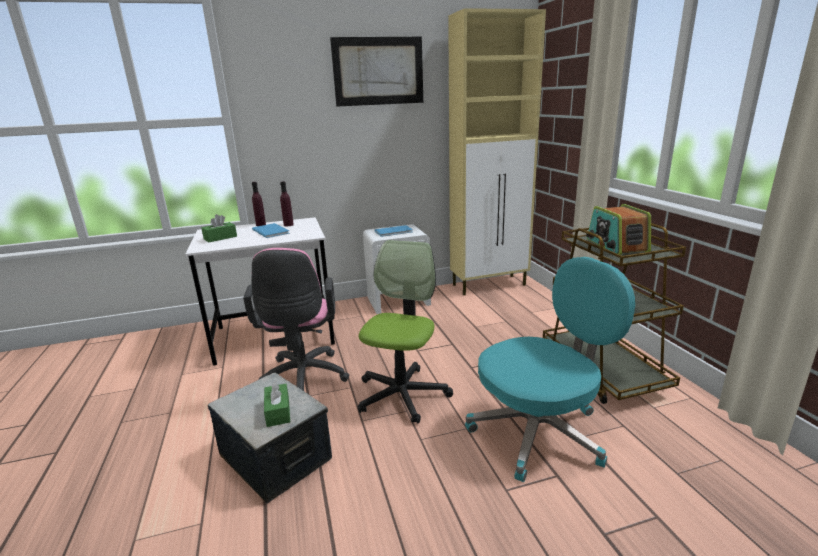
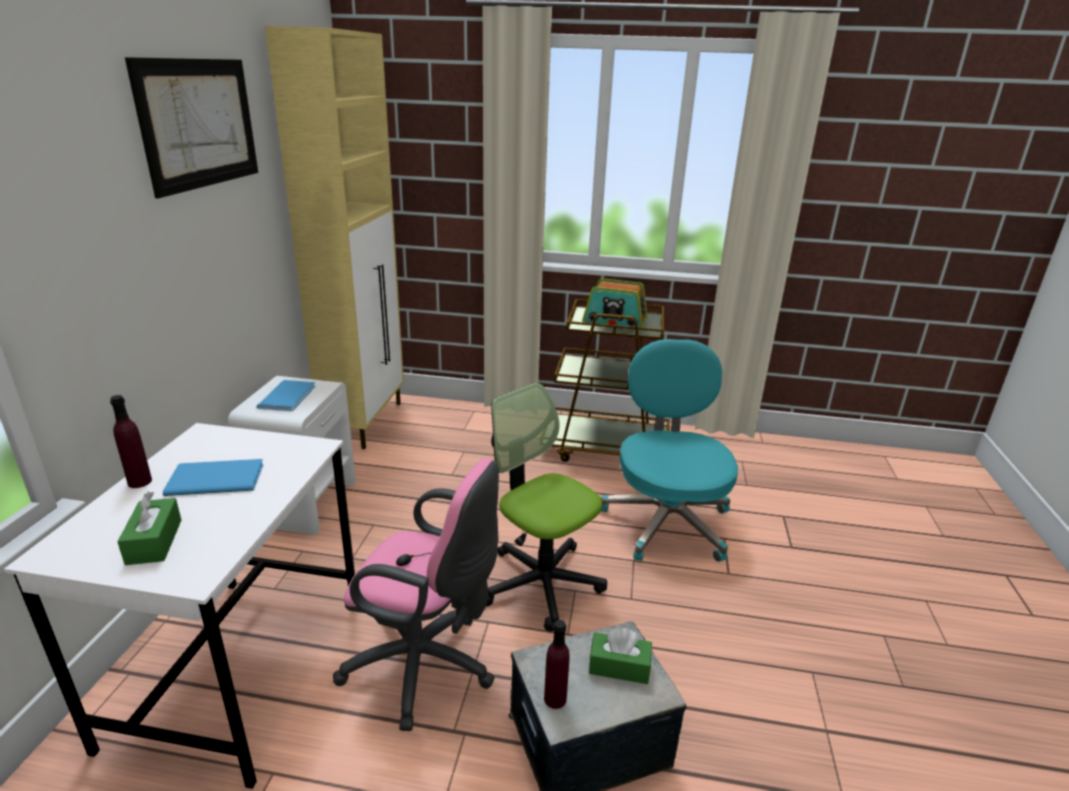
camera: 65 degrees left, 5 degrees up
purple bottle [280,181,294,226] -> purple bottle moved to [544,620,570,709]

